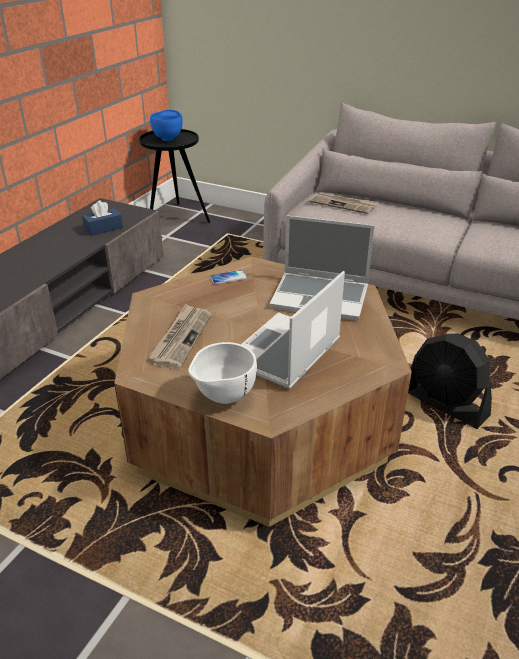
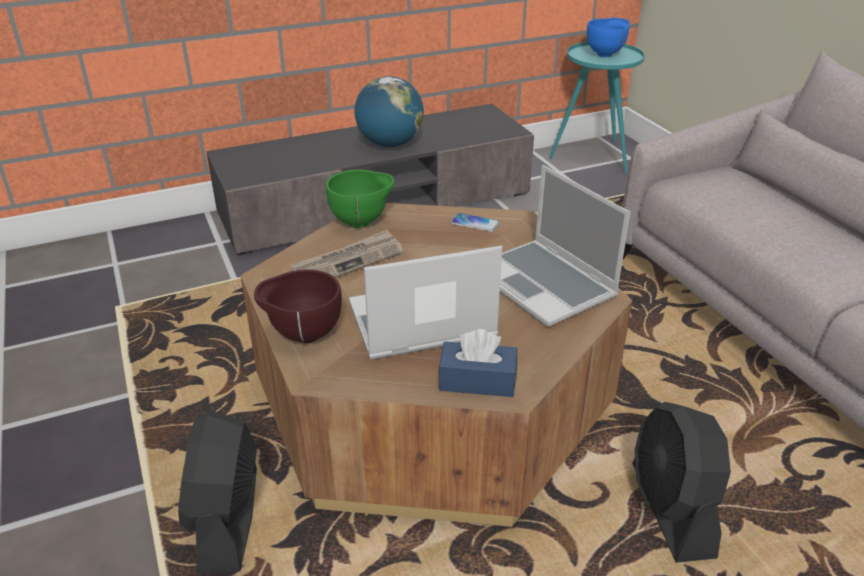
camera: 40 degrees right, 0 degrees up
blue tissue box [82,201,123,236] -> blue tissue box moved to [438,329,517,397]
black side table [139,129,210,223] -> turquoise side table [549,42,645,173]
white bowl [188,342,257,404] -> brown bowl [254,269,342,343]
newspaper [309,192,378,214] -> none
none -> black fan [178,410,257,574]
none -> green bowl [326,170,394,228]
none -> globe [355,76,424,147]

